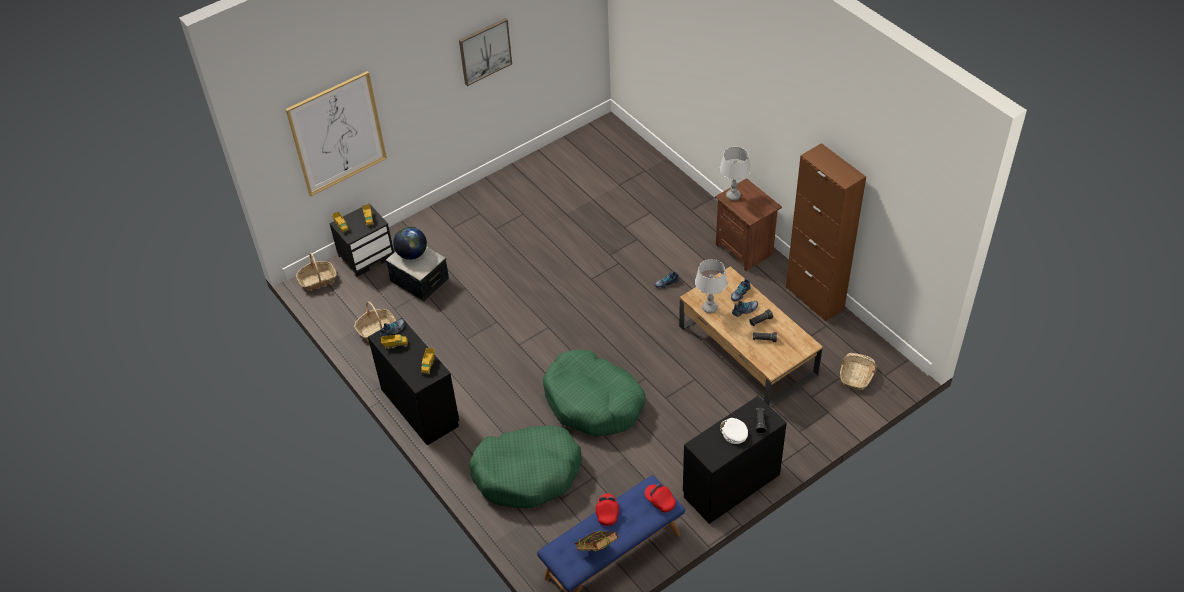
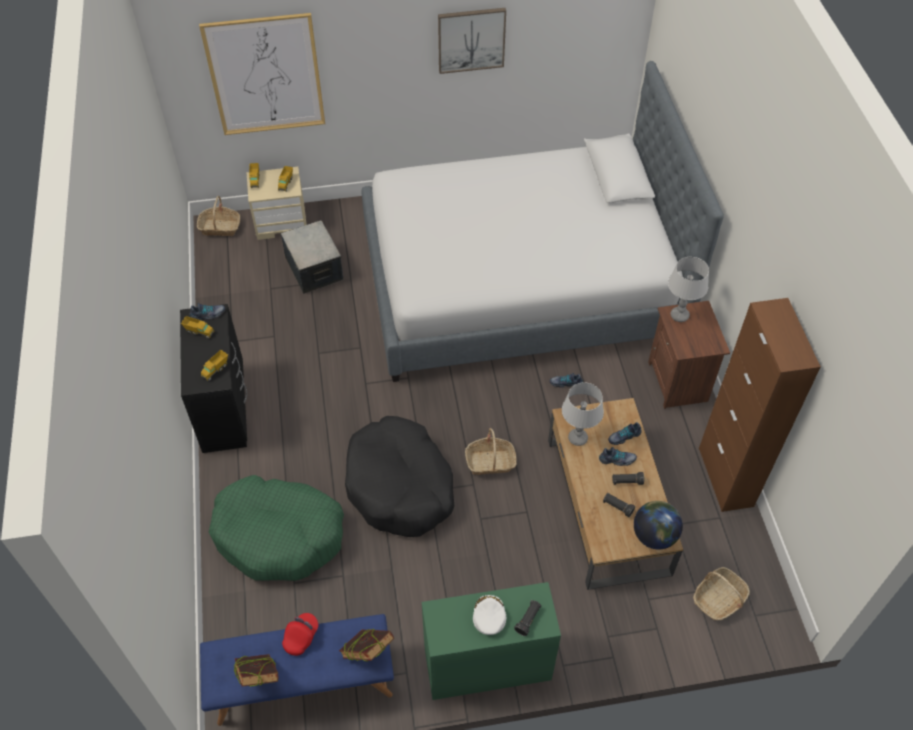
camera: 25 degrees right, 5 degrees up
black nightstand [330,203,394,277] -> beige nightstand [247,167,307,240]
basket [354,301,397,342] -> basket moved to [465,428,517,475]
globe [393,227,427,260] -> globe moved to [634,501,683,550]
green dog bed [543,350,646,437] -> black dog bed [345,416,454,537]
red cap [645,483,676,512] -> book [339,629,394,661]
black dresser [683,396,787,524] -> green dresser [422,582,561,700]
none -> bed [362,61,724,382]

